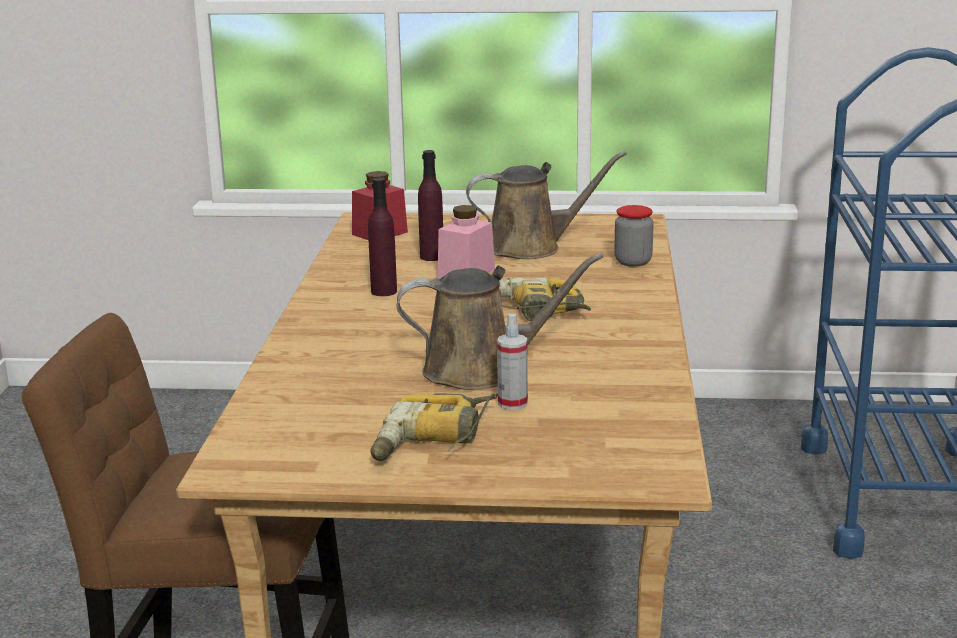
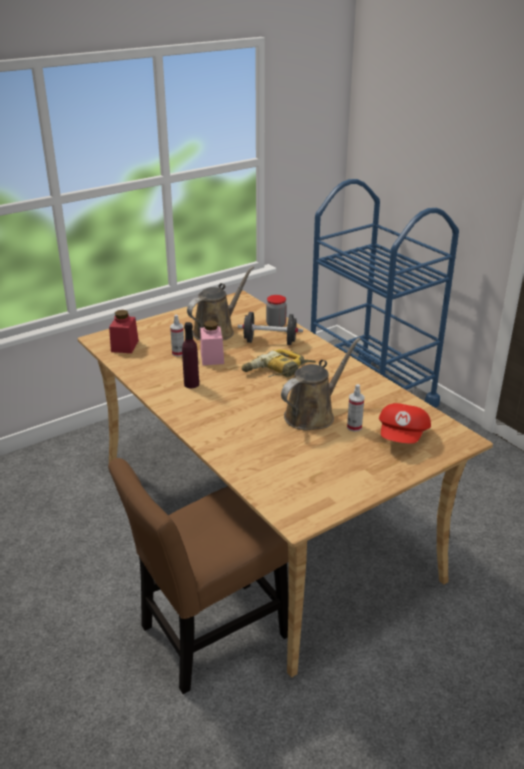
camera: 40 degrees left, 10 degrees up
power drill [370,393,498,461] -> none
purple bottle [418,150,443,261] -> spray bottle [170,315,184,357]
none -> black dumbbell [238,312,303,345]
none -> red cap [379,403,431,444]

